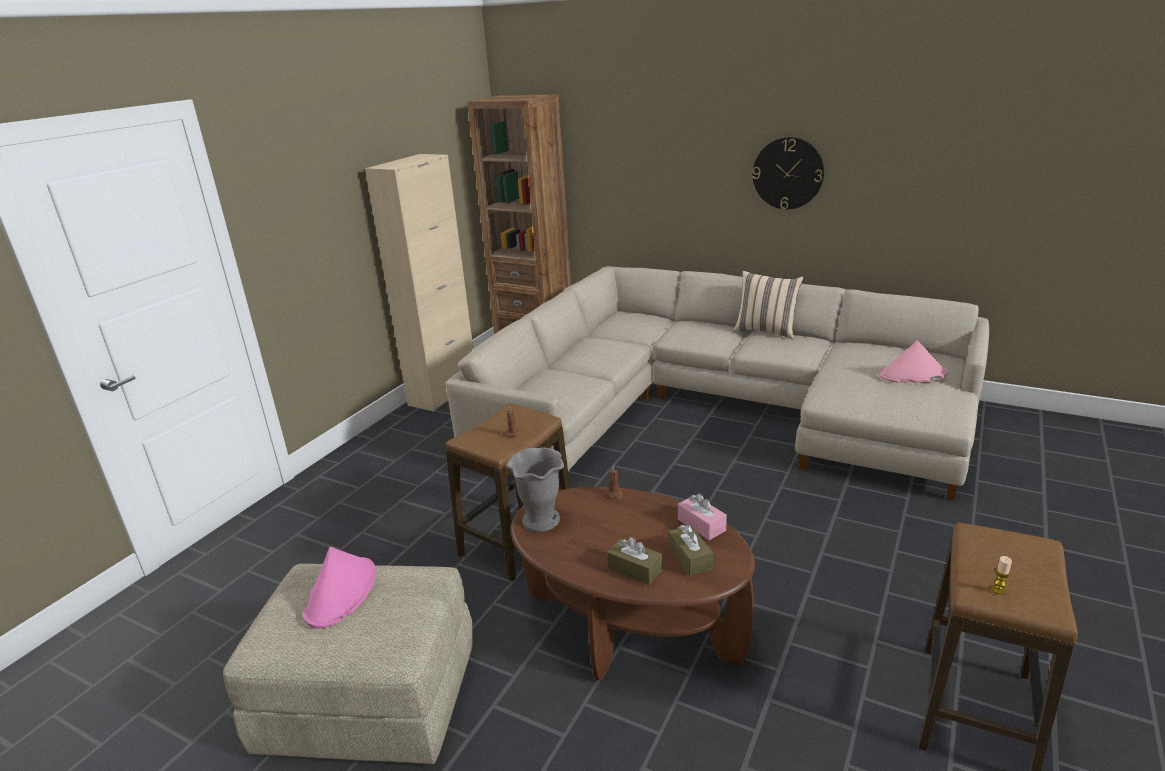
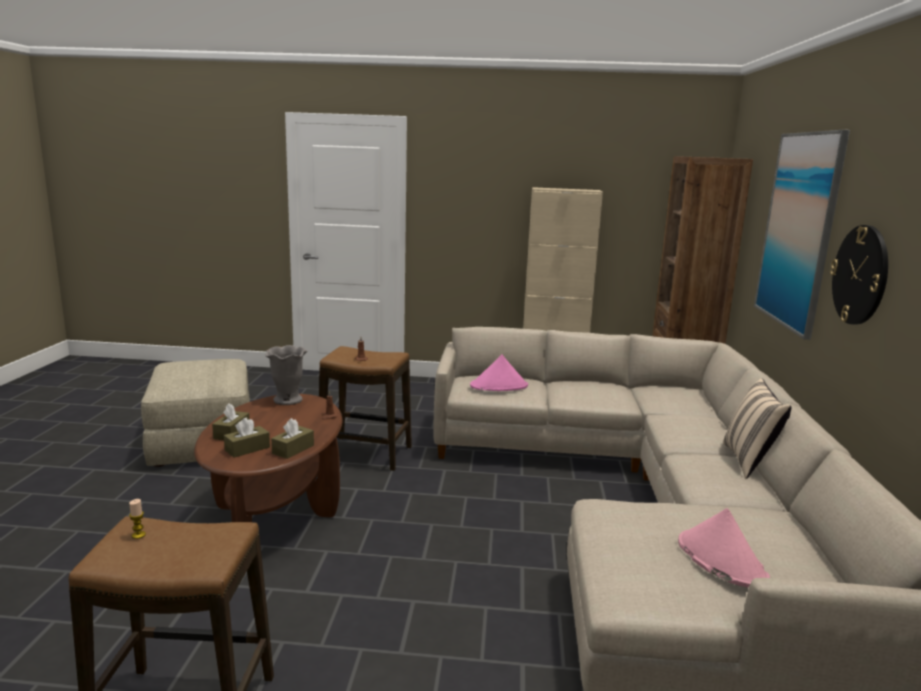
camera: 65 degrees right, 10 degrees down
pink hat [303,547,376,629] -> pink hat moved to [470,354,528,391]
pink tissue box [678,493,727,540] -> brown tissue box [271,418,314,459]
none -> picture [754,130,850,340]

